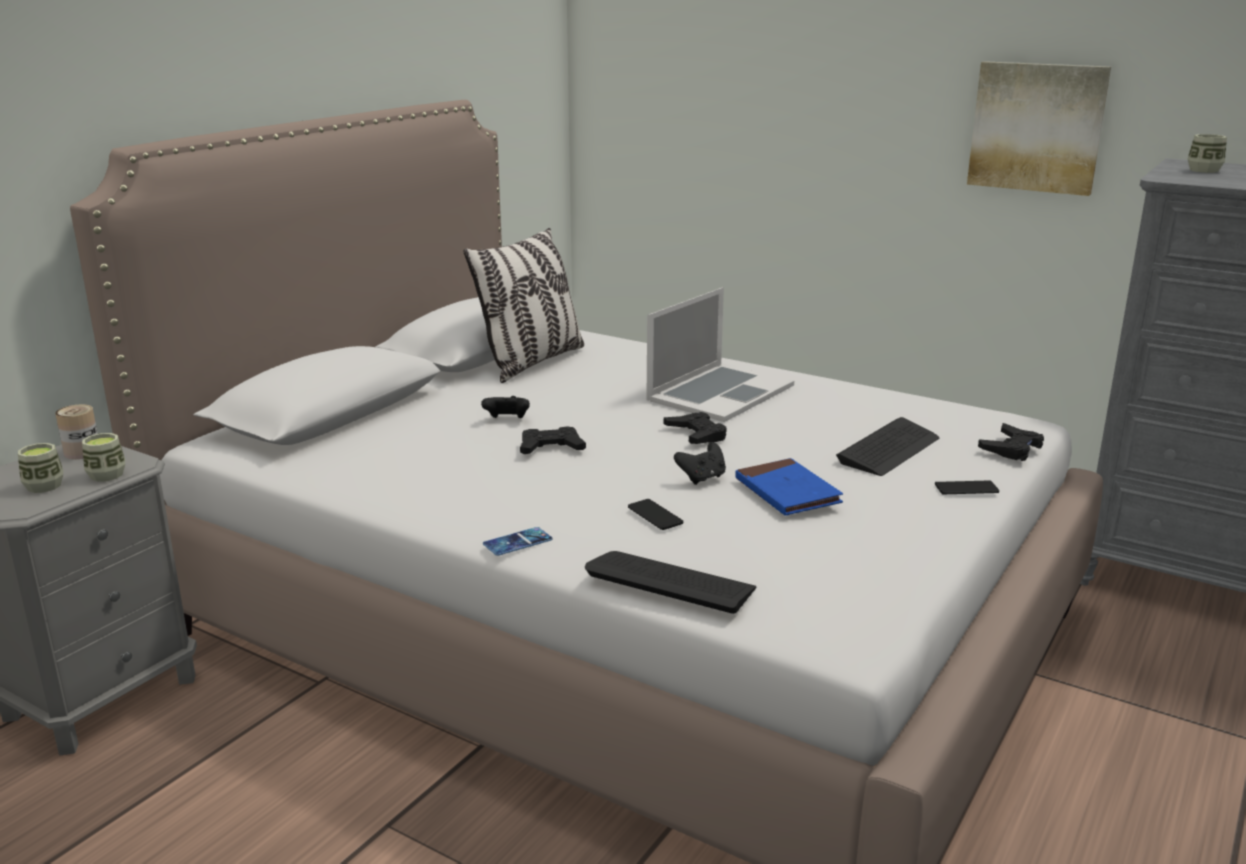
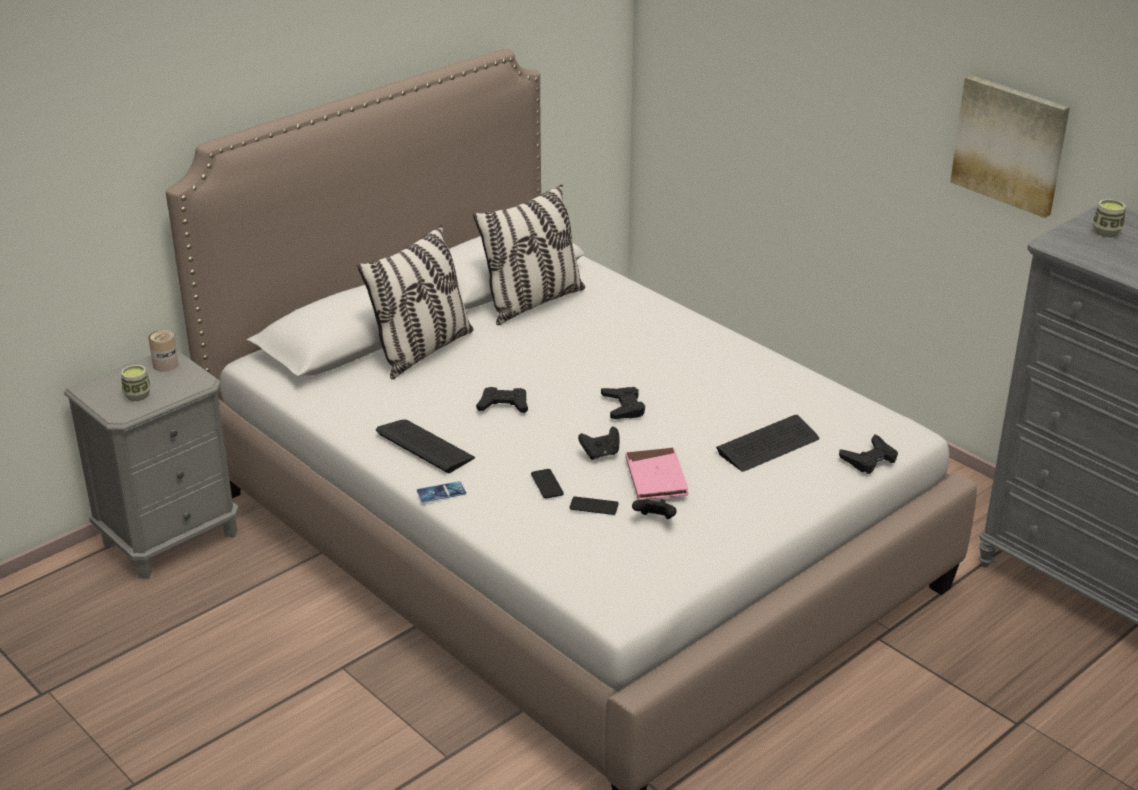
camera: 15 degrees right, 10 degrees up
cup [82,433,125,482] -> none
black game controller [481,396,530,418] -> black game controller moved to [632,499,677,519]
keyboard [585,551,757,614] -> keyboard moved to [376,420,475,473]
laptop [646,287,794,422] -> none
blue book [735,458,843,515] -> pink book [625,447,688,500]
phone [935,480,999,494] -> phone moved to [570,496,619,515]
none -> pillow [357,225,474,379]

